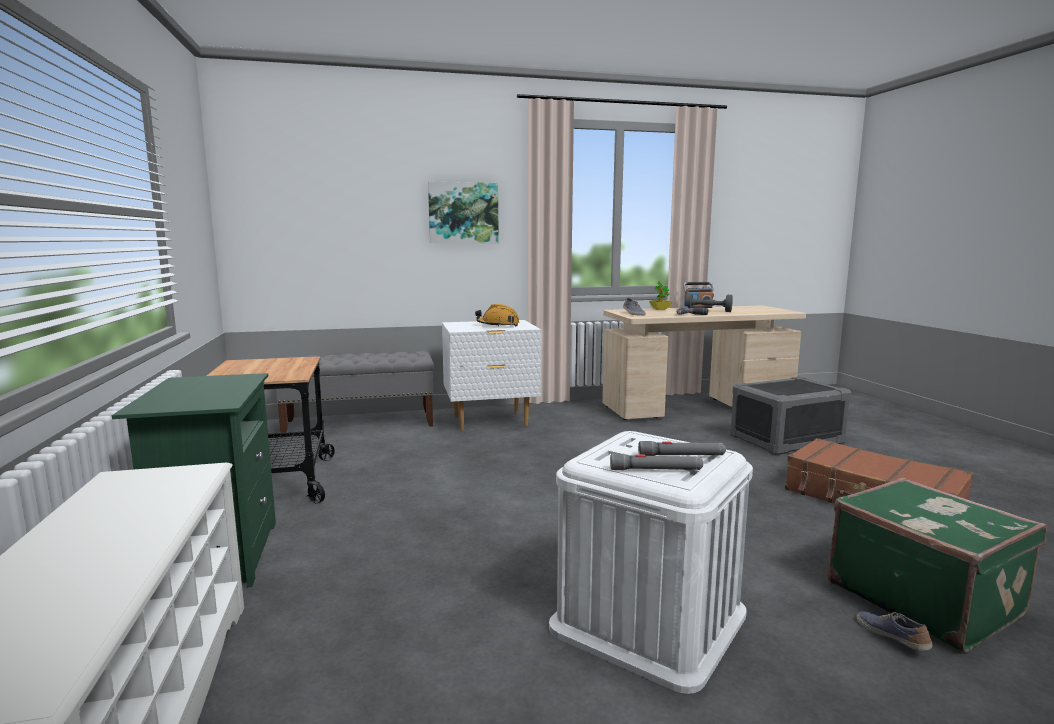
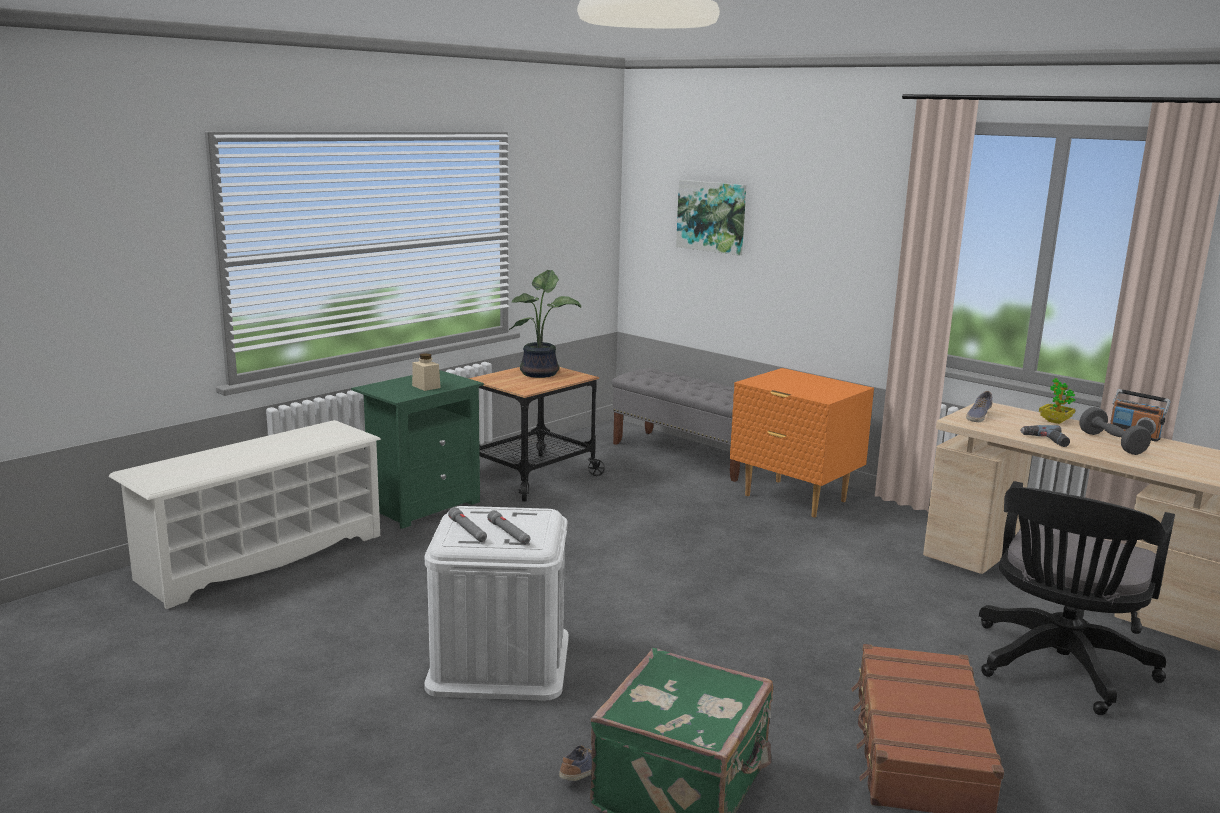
camera: 55 degrees right, 5 degrees up
picture [428,181,499,243] -> picture moved to [676,180,746,256]
white nightstand [442,320,541,431] -> orange nightstand [730,368,874,518]
orange hard hat [475,304,519,326] -> none
grey storage box [730,377,851,455] -> black office chair [979,481,1175,715]
none -> beige jar [412,353,441,391]
none -> potted plant [509,270,581,378]

